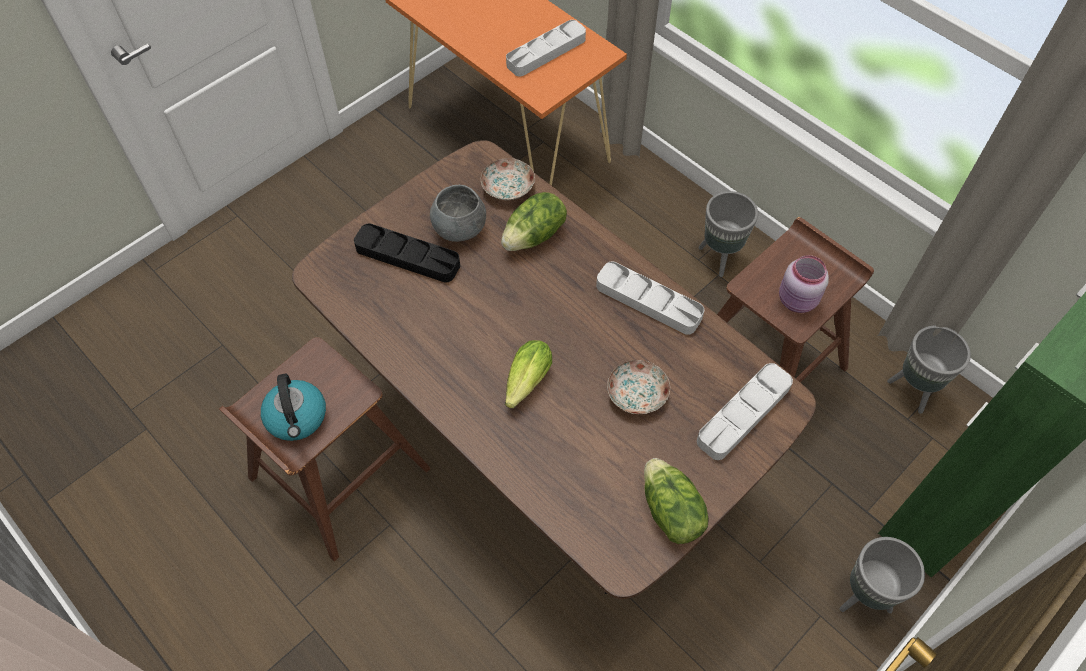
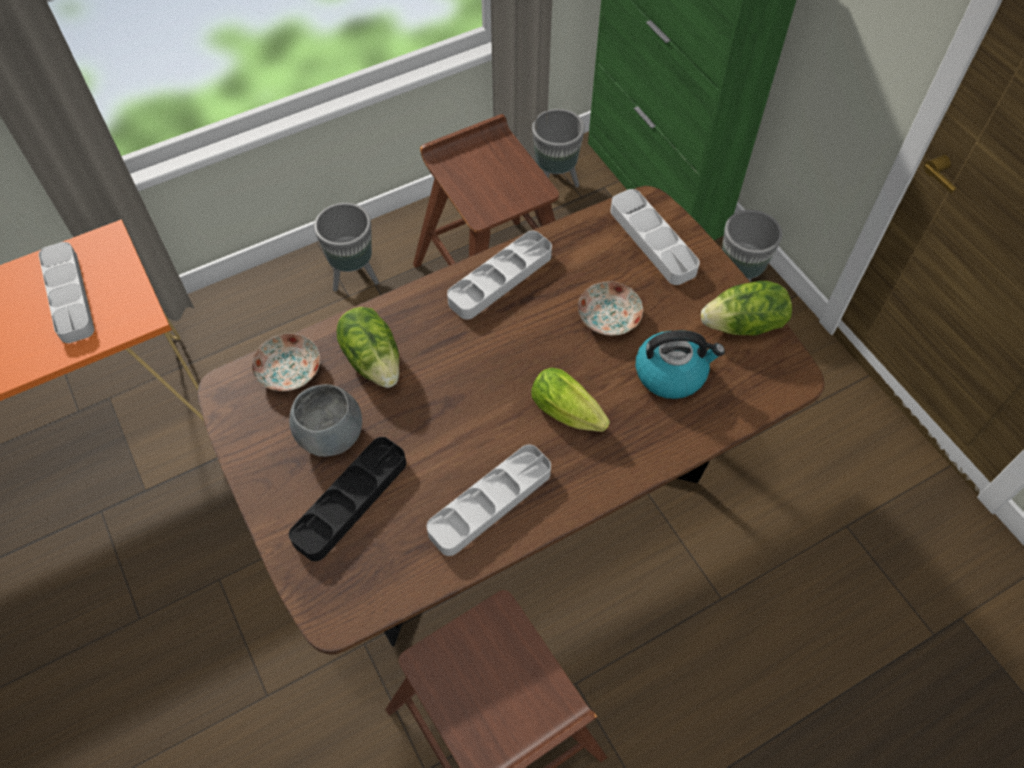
camera: 75 degrees left, 0 degrees up
kettle [261,373,326,441] -> kettle moved to [636,330,725,399]
pink jar [779,255,829,313] -> none
none -> grey tray [427,445,551,556]

